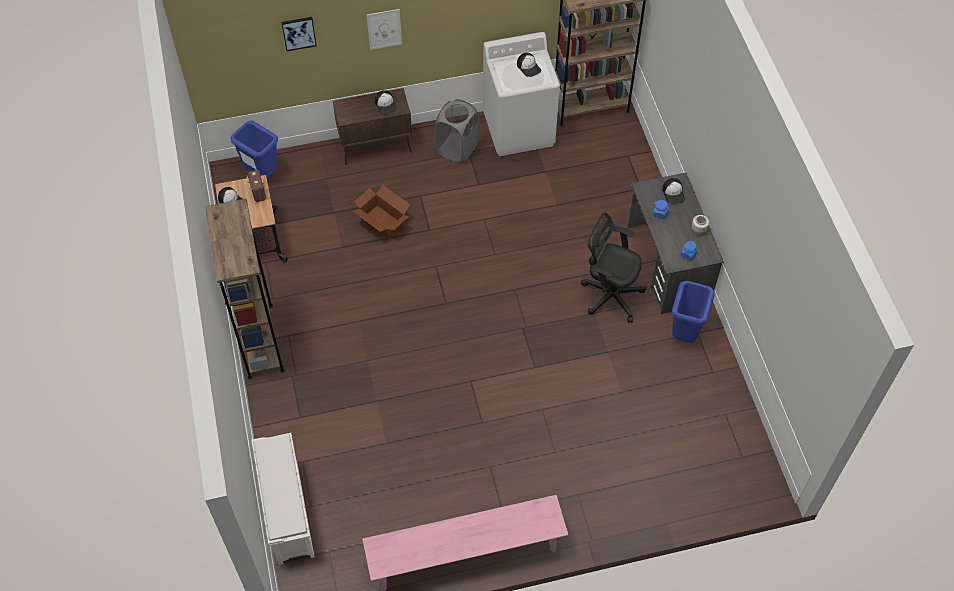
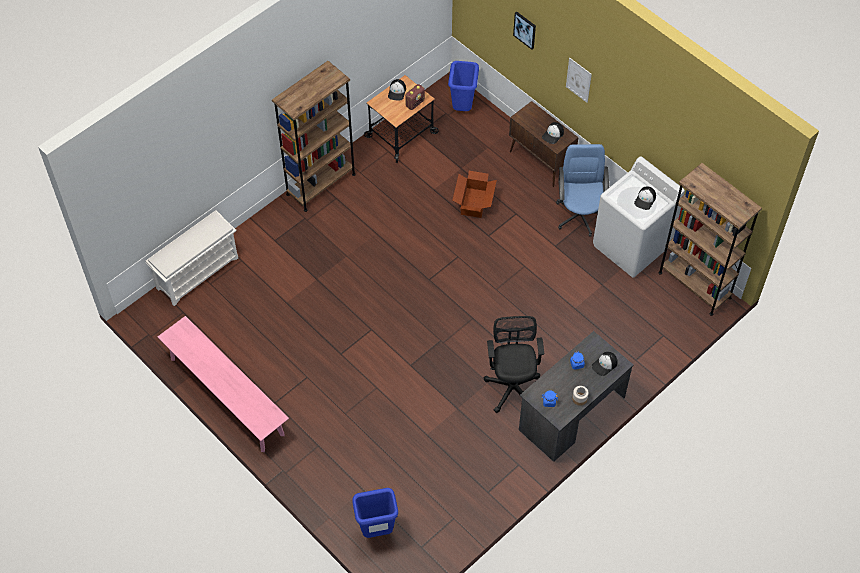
camera: 60 degrees right, 0 degrees up
grey laundry basket [435,99,479,163] -> blue office chair [556,144,609,237]
blue trash can [672,281,715,343] -> blue trash can moved to [352,488,398,538]

